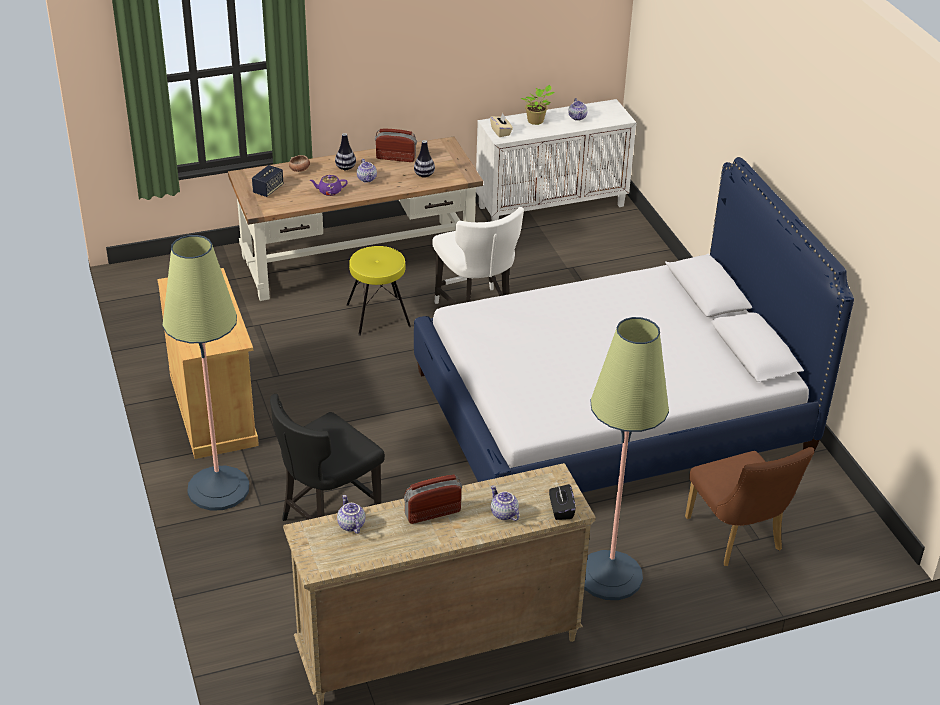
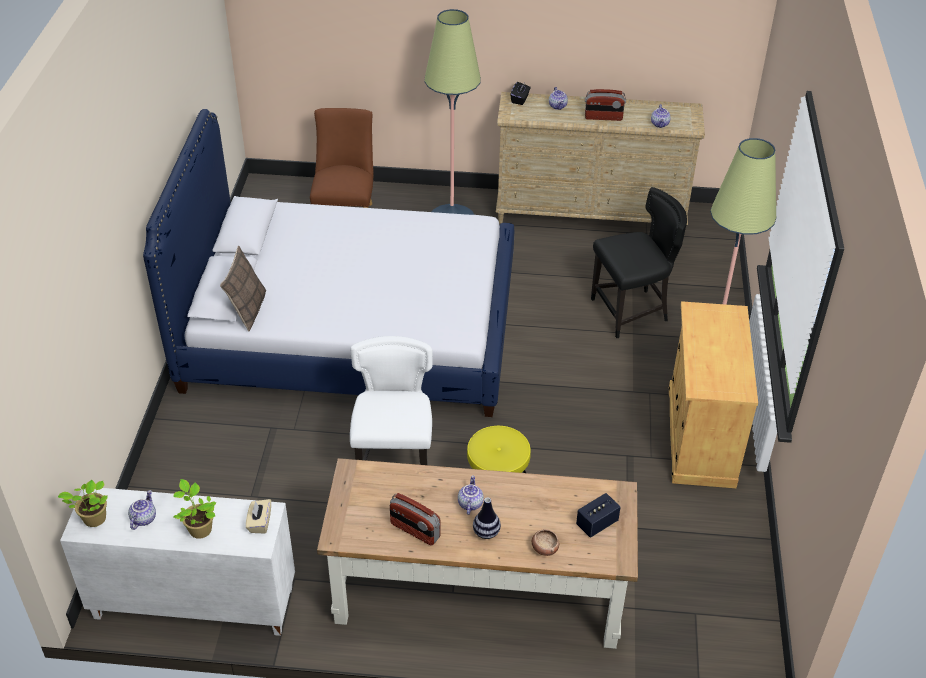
camera: 155 degrees left, 5 degrees up
purple teapot [310,175,348,196] -> none
vase [414,140,435,178] -> none
none -> potted plant [58,480,108,527]
none -> pillow [220,246,266,332]

